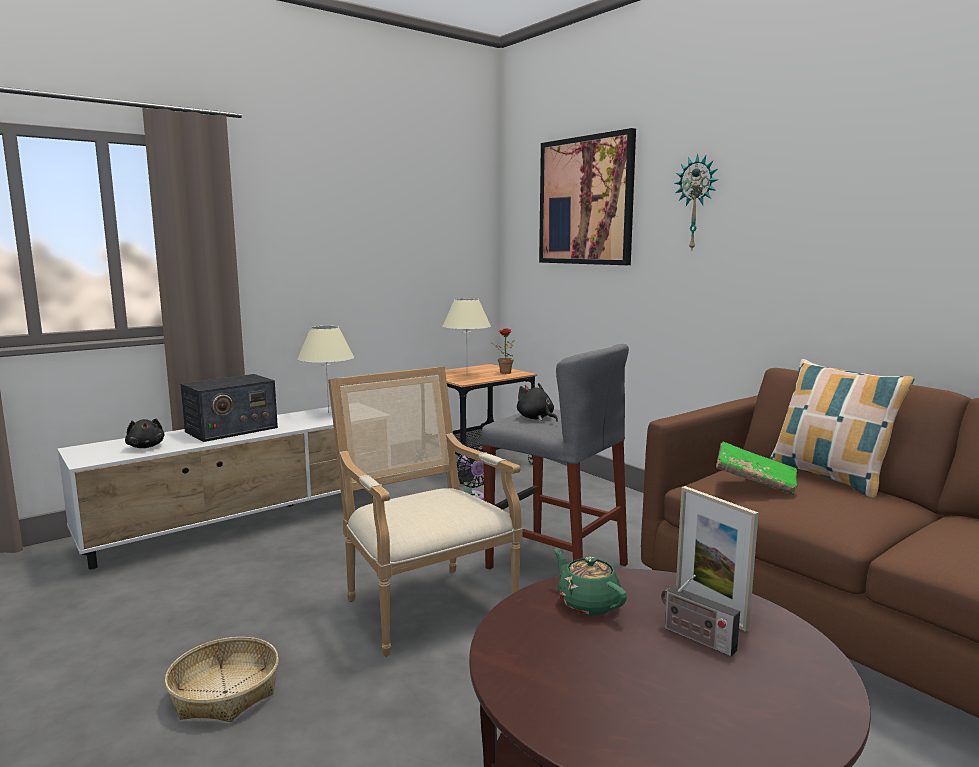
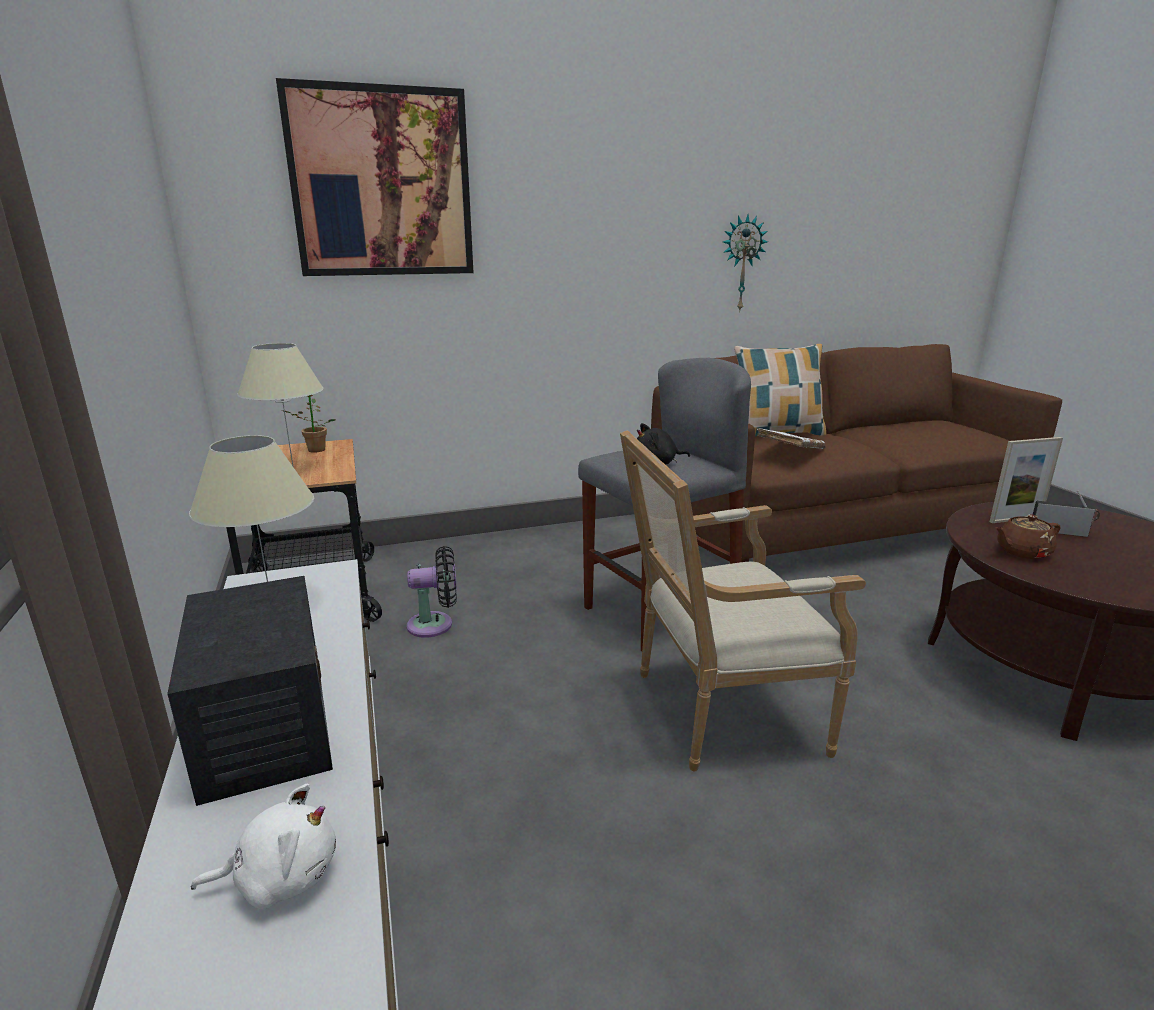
camera: 70 degrees left, 10 degrees up
black plush toy [125,418,164,448] -> white plush toy [191,784,336,909]
basket [165,637,279,722] -> none
green teapot [554,549,627,616] -> brown teapot [996,514,1060,559]
radio [661,575,740,657] -> radio turned 135 degrees counterclockwise [1033,491,1100,537]
wall clock [675,154,719,252] -> wall clock moved to [723,215,768,312]
green book [716,442,797,496] -> white book [757,428,826,449]

